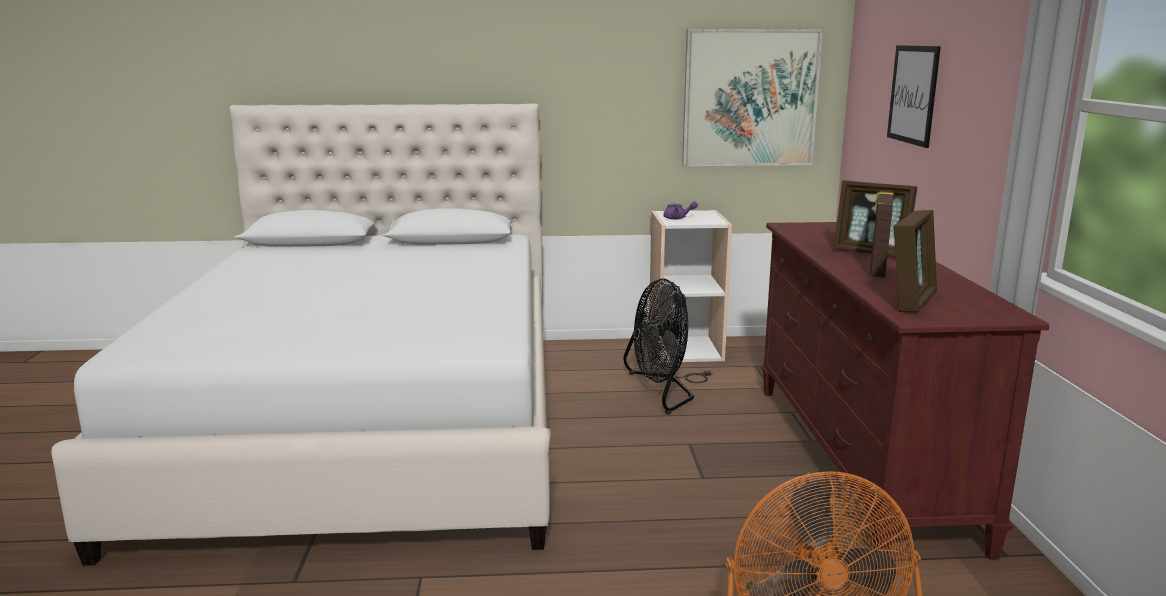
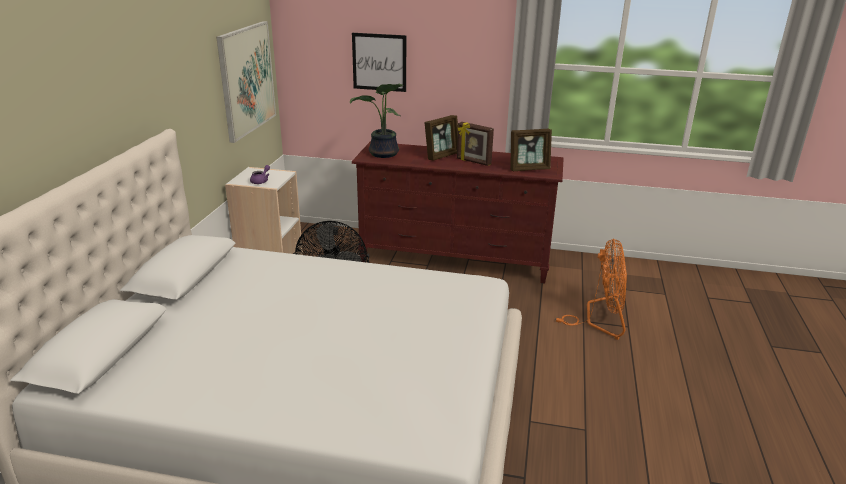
camera: 75 degrees left, 10 degrees up
picture frame [894,210,937,312] -> picture frame turned 120 degrees clockwise [510,129,552,171]
none -> potted plant [350,84,403,158]

